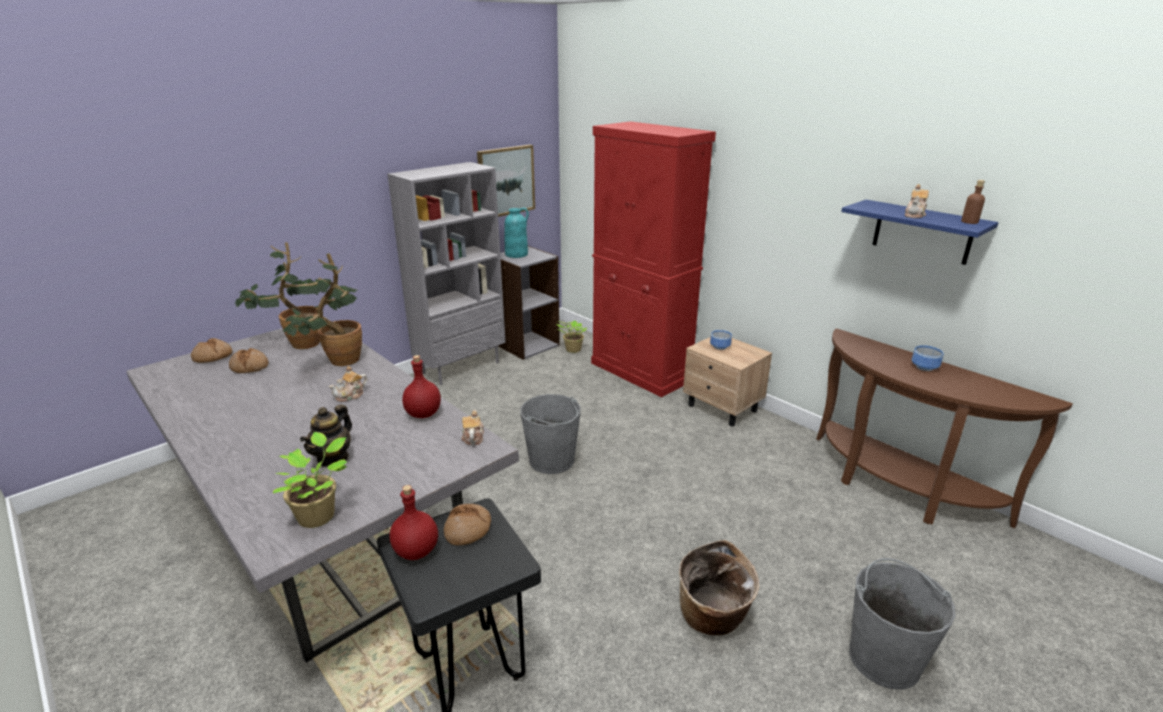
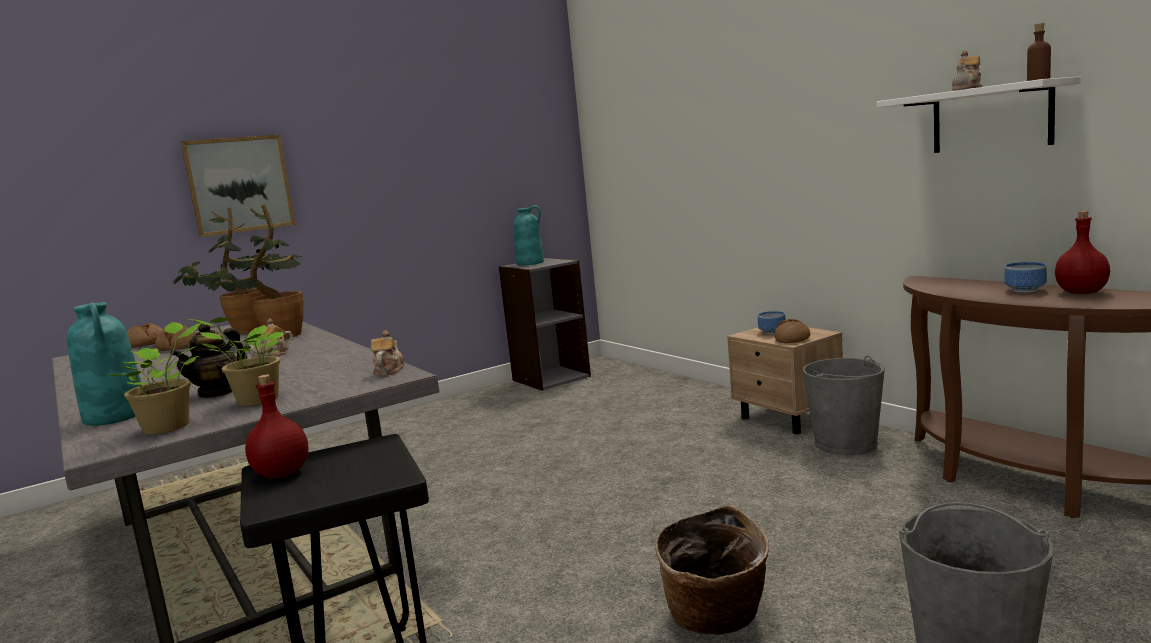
camera: 10 degrees right, 15 degrees down
grey bookcase [387,162,506,385] -> none
red bottle [402,355,441,418] -> red bottle moved to [1055,211,1110,294]
bread [444,504,491,545] -> bread moved to [775,319,810,343]
picture [477,145,535,217] -> picture moved to [181,134,296,237]
grey bucket [520,394,581,474] -> grey bucket moved to [802,356,885,455]
potted plant [555,320,587,353] -> potted plant moved to [189,317,283,406]
red cabinet [591,121,716,397] -> none
blue shelf [841,200,999,265] -> white shelf [877,77,1081,153]
none -> turquoise vase [67,302,142,426]

